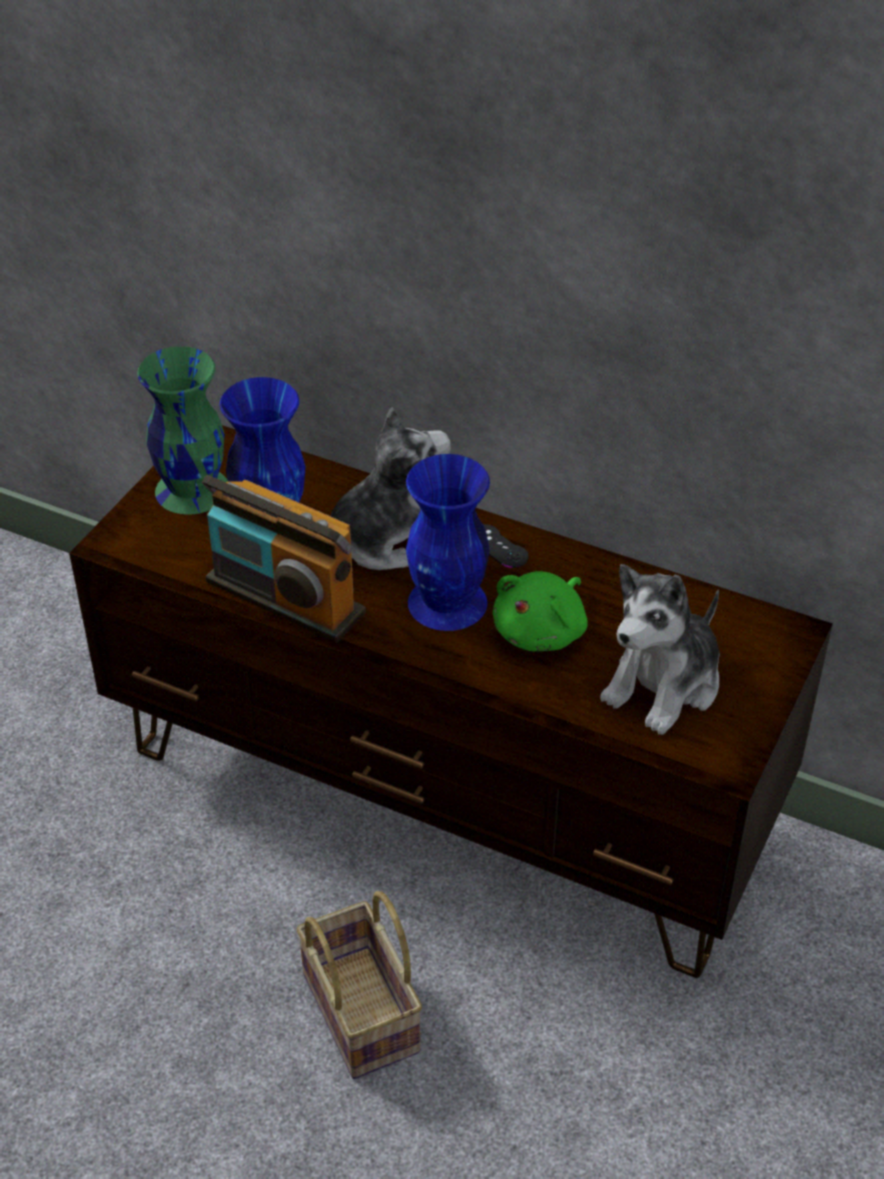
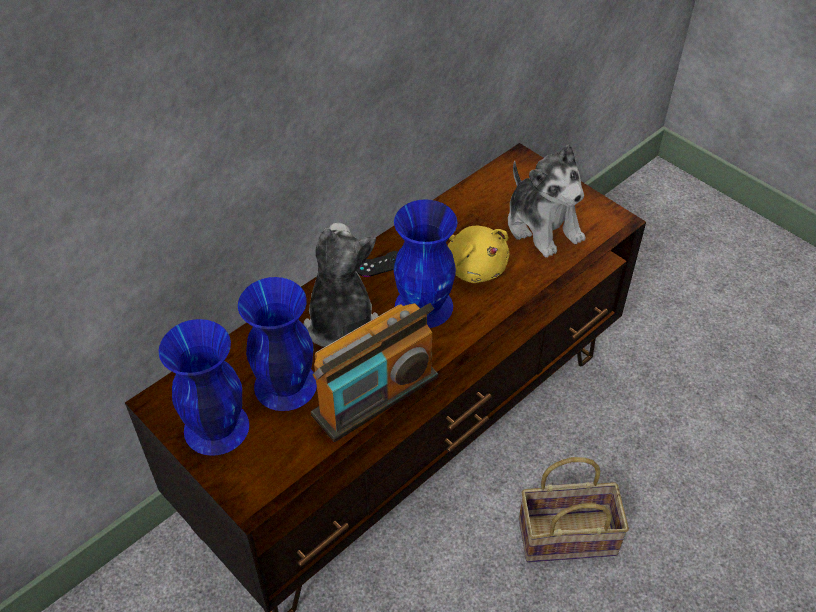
camera: 70 degrees left, 5 degrees up
green vase [137,346,228,514] -> blue vase [159,319,249,456]
green plush toy [493,571,588,651] -> yellow plush toy [448,226,509,283]

